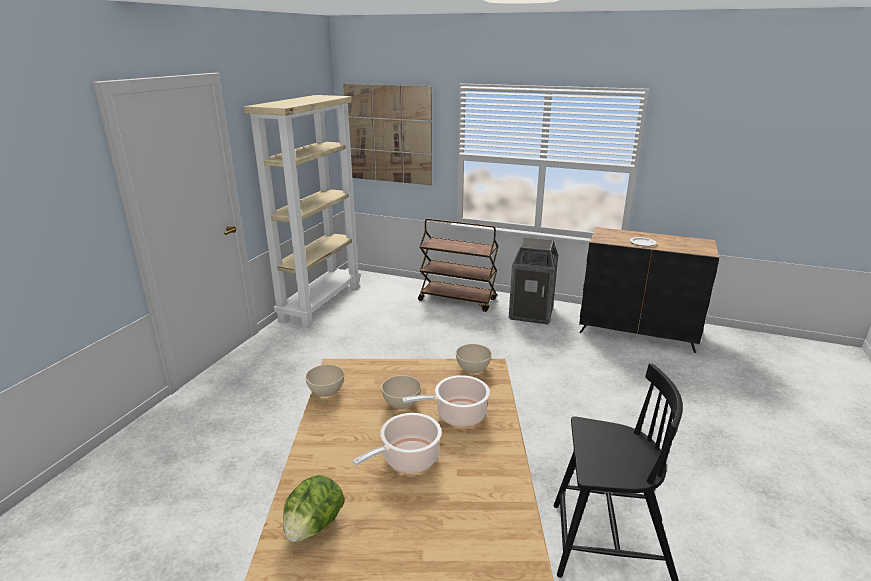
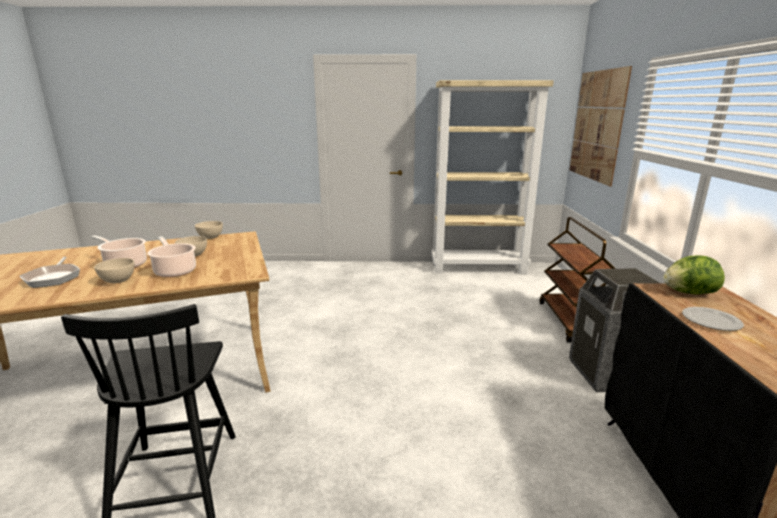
camera: 70 degrees right, 5 degrees down
lettuce [283,475,345,542] -> lettuce moved to [663,255,725,294]
beige bowl [456,344,492,373] -> beige bowl moved to [94,258,134,283]
none -> frying pan [20,257,80,288]

